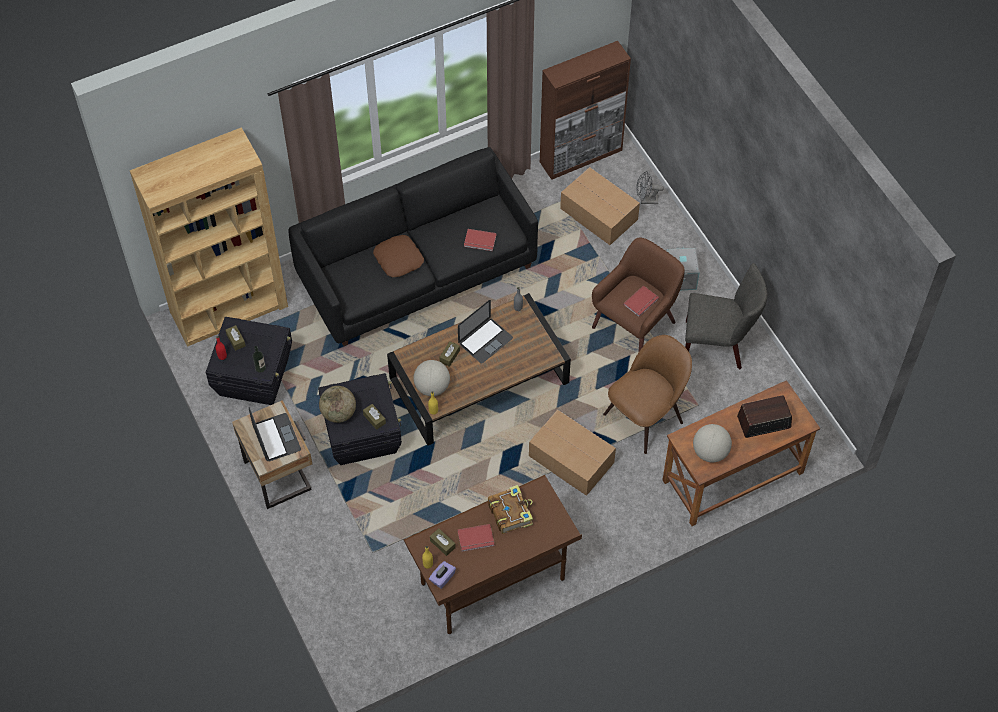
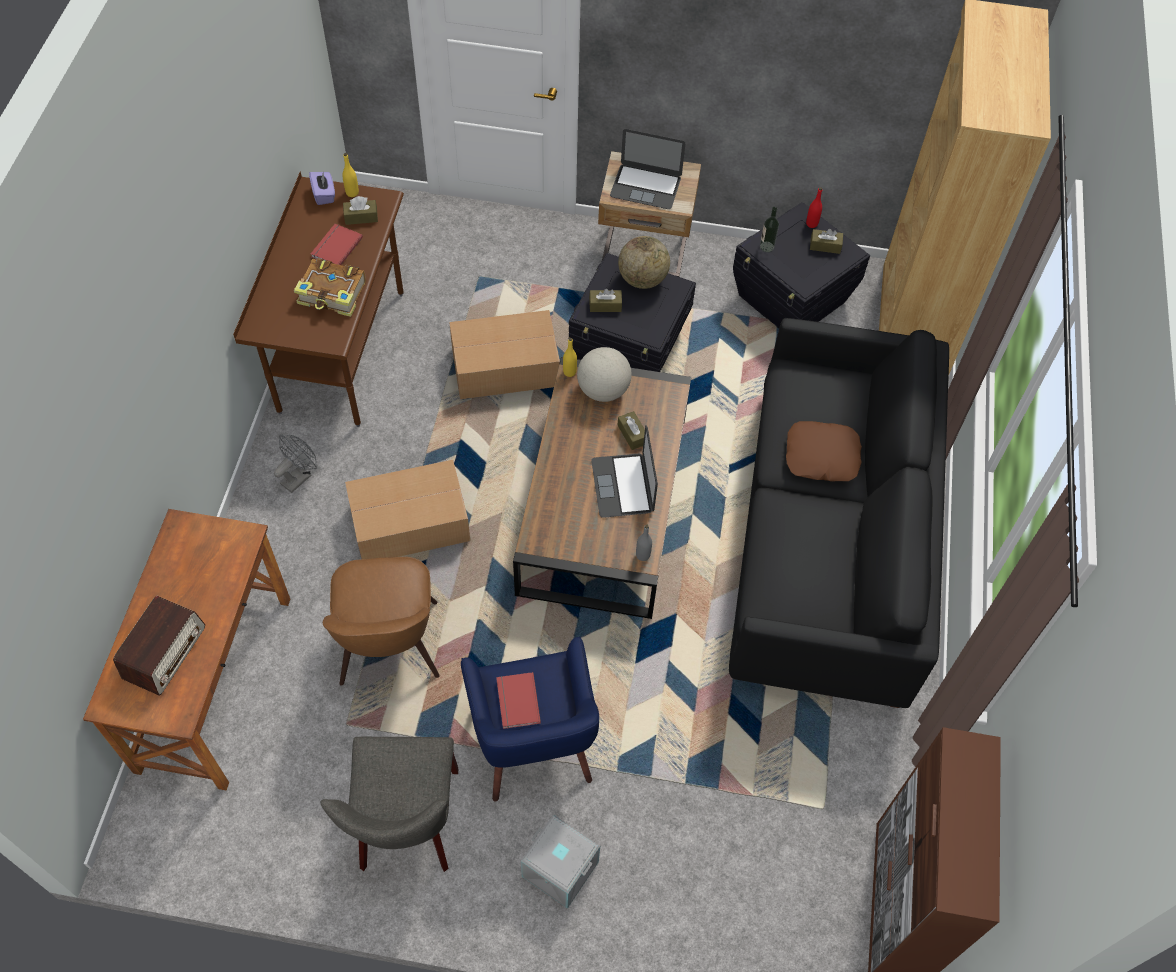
camera: 125 degrees right, 0 degrees up
red book [464,229,497,251] -> none
cardboard box [560,167,640,245] -> cardboard box moved to [449,310,560,399]
brown armchair [592,237,685,351] -> blue armchair [461,636,599,802]
grey fan [636,171,664,204] -> grey fan moved to [274,435,317,493]
grey chair [685,263,767,369] -> grey chair turned 45 degrees counterclockwise [321,737,458,872]
globe [693,424,732,462] -> none

